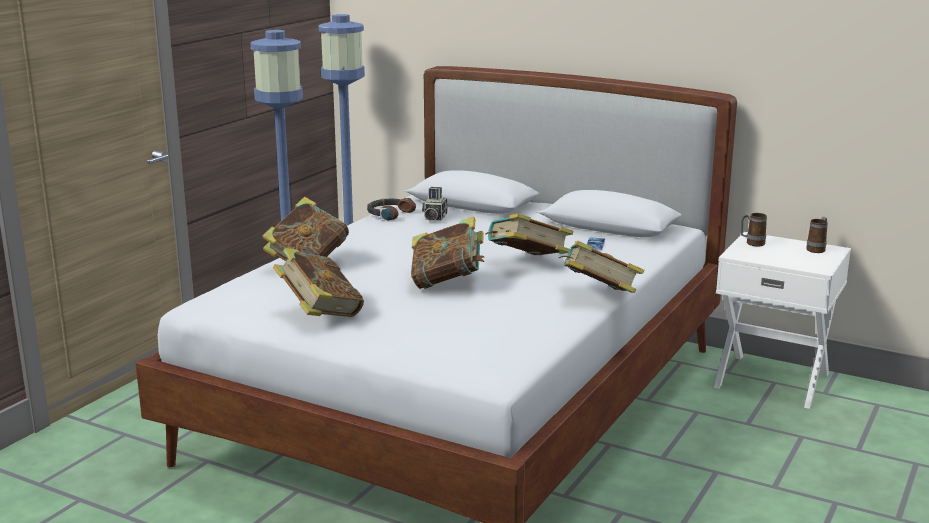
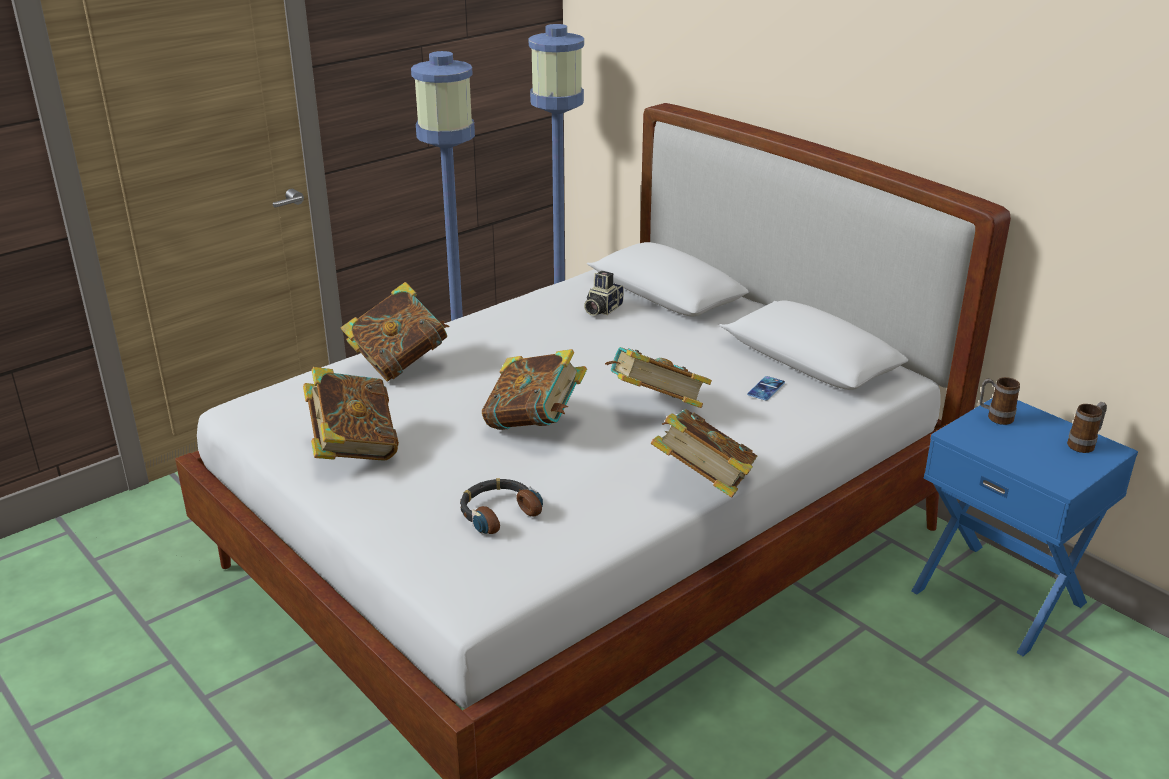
camera: 20 degrees right, 10 degrees up
headphones [367,198,416,221] -> headphones moved to [460,478,543,534]
white nightstand [714,232,851,409] -> blue nightstand [911,398,1138,656]

